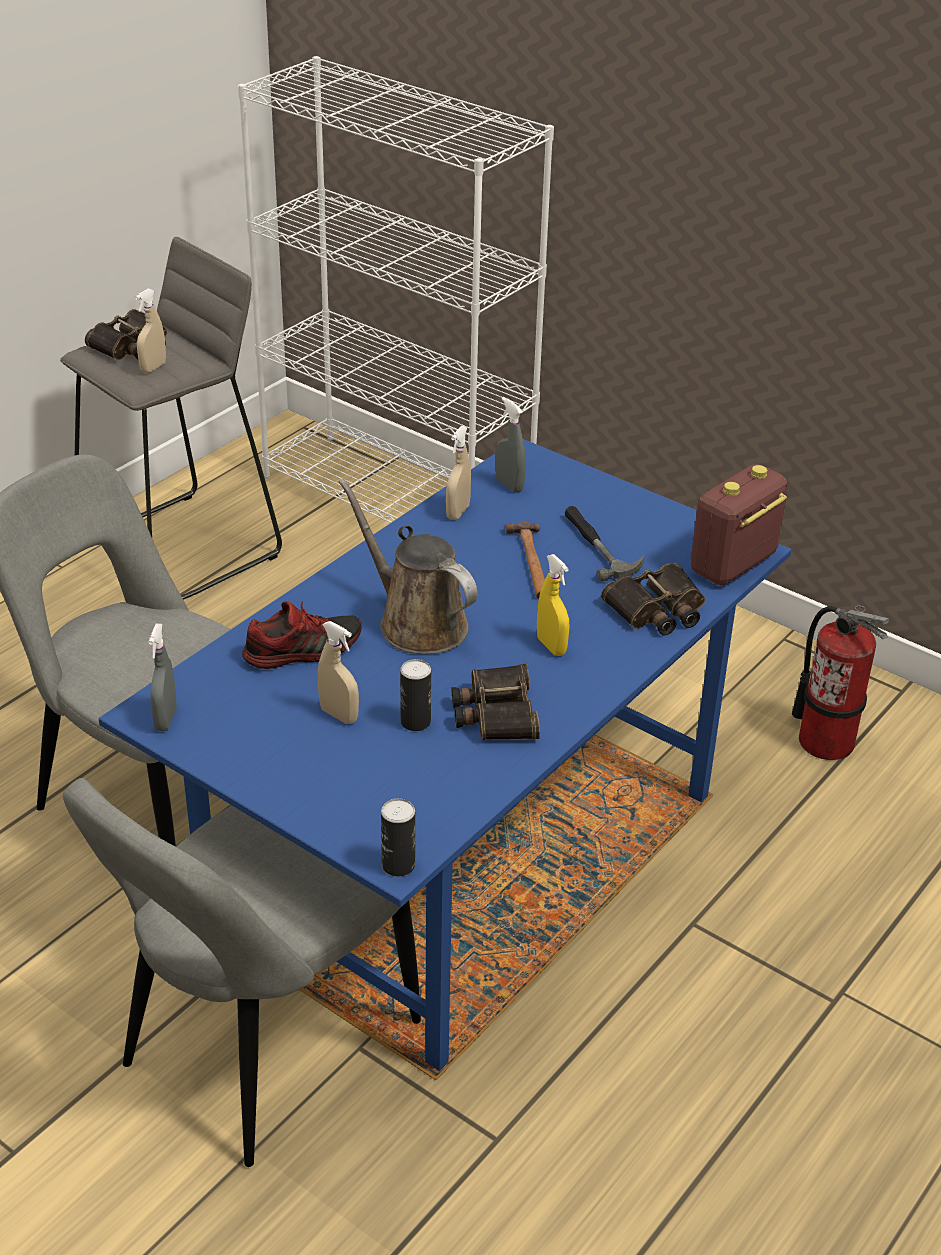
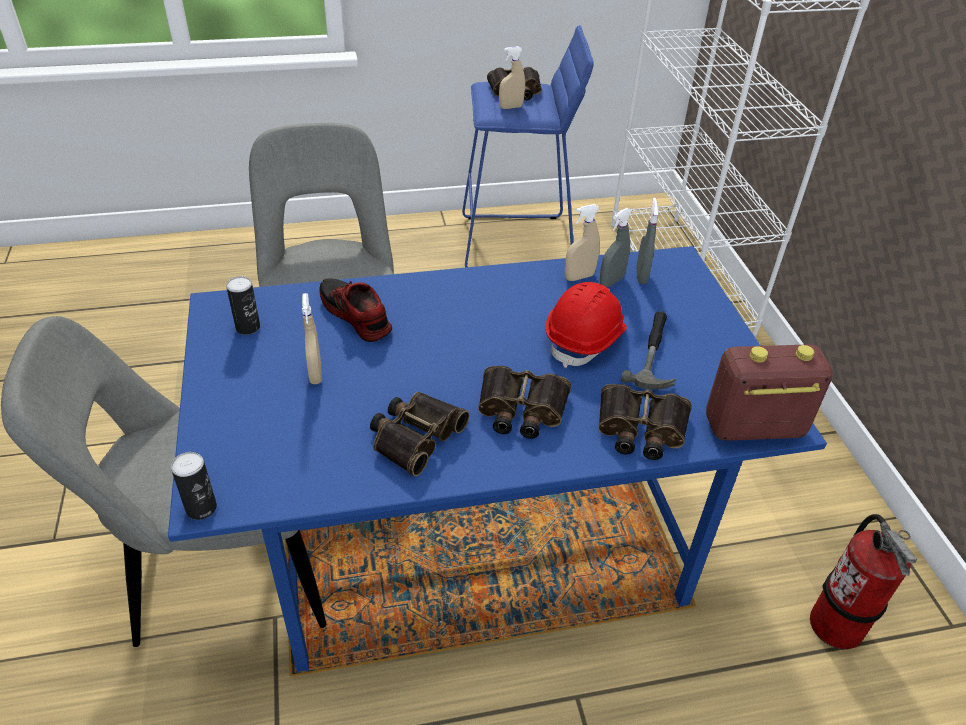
camera: 40 degrees right, 5 degrees up
grey stool [60,237,282,600] -> blue stool [462,25,594,268]
grey spray bottle [149,624,177,731] -> grey spray bottle moved to [600,208,632,287]
shoe [242,601,362,669] -> shoe turned 150 degrees counterclockwise [320,278,392,342]
brown watering can [339,479,478,654] -> none
can [400,659,431,731] -> can moved to [226,276,260,335]
hammer [505,521,545,599] -> red hard hat [546,282,627,368]
yellow spray bottle [537,554,570,656] -> binoculars [478,366,571,439]

